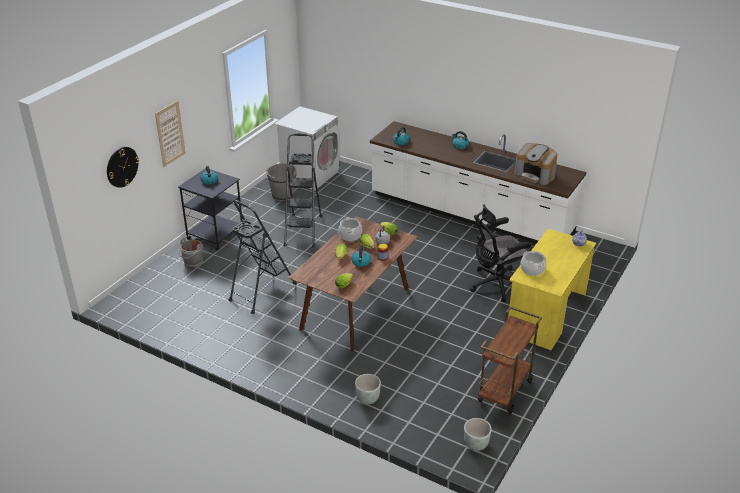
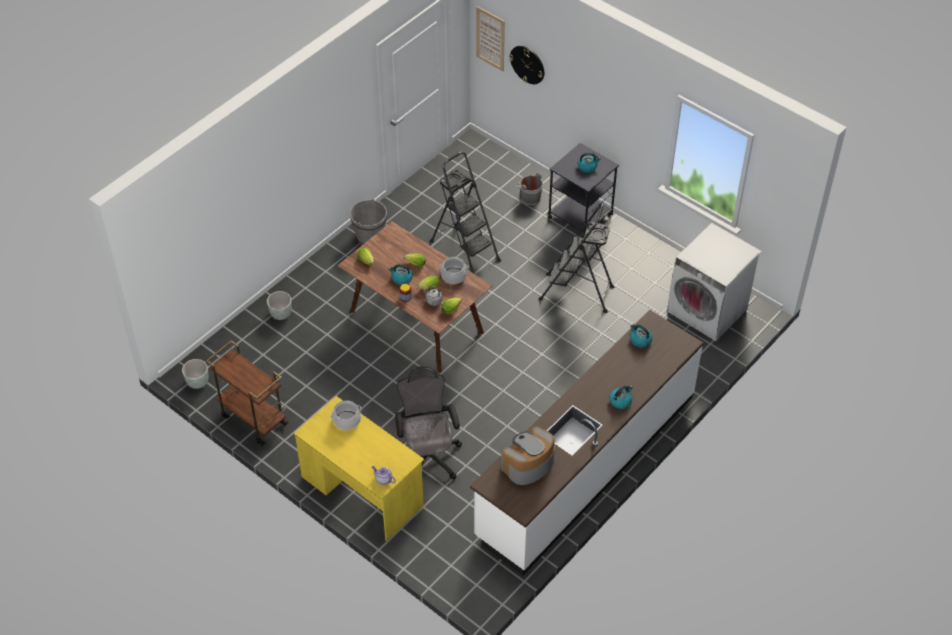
camera: 100 degrees right, 15 degrees up
picture [155,101,186,167] -> picture moved to [476,6,505,71]
grey bucket [266,163,297,201] -> grey bucket moved to [350,199,387,245]

